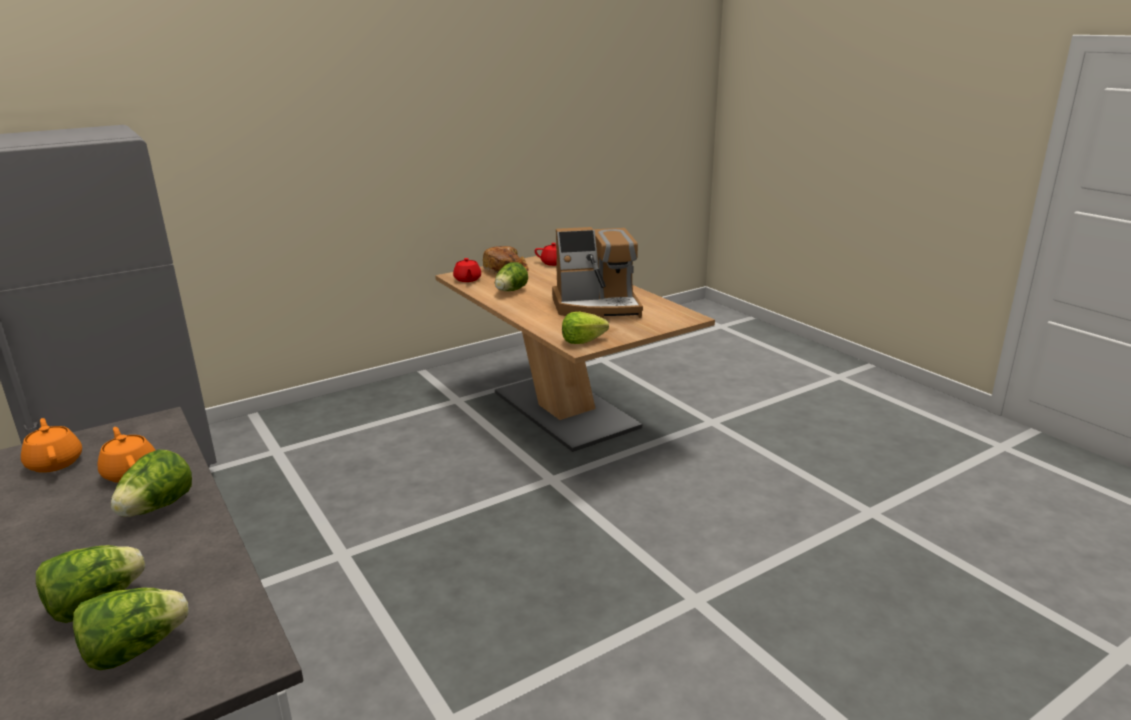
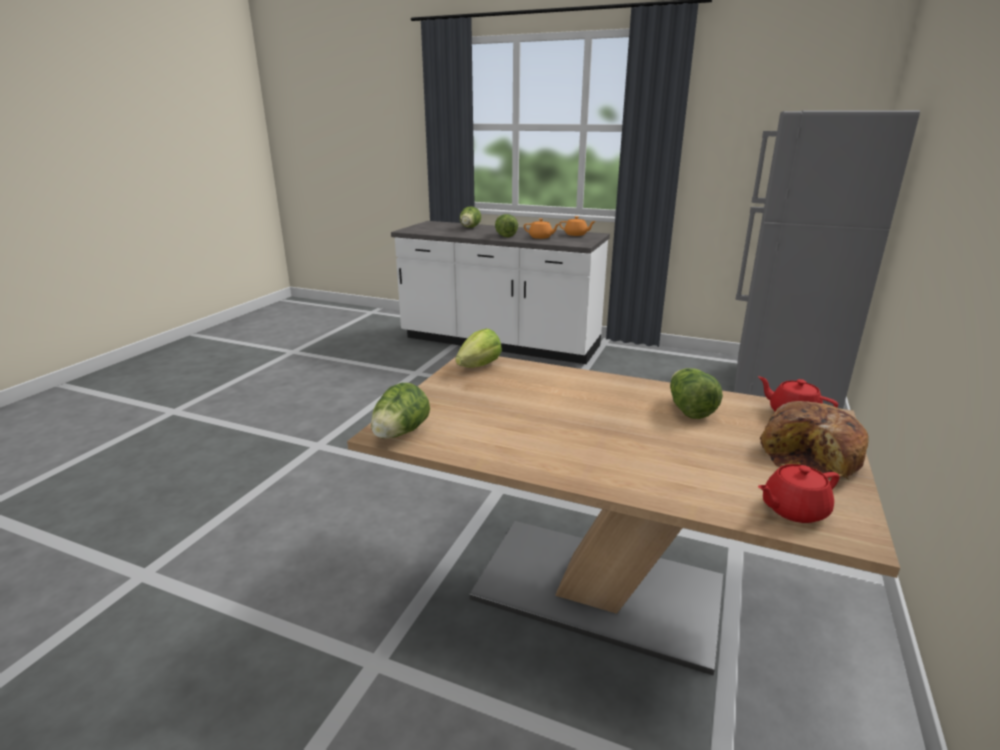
camera: 145 degrees right, 0 degrees up
lettuce [73,588,189,670] -> lettuce moved to [371,383,430,439]
coffee machine [552,227,643,319] -> none

